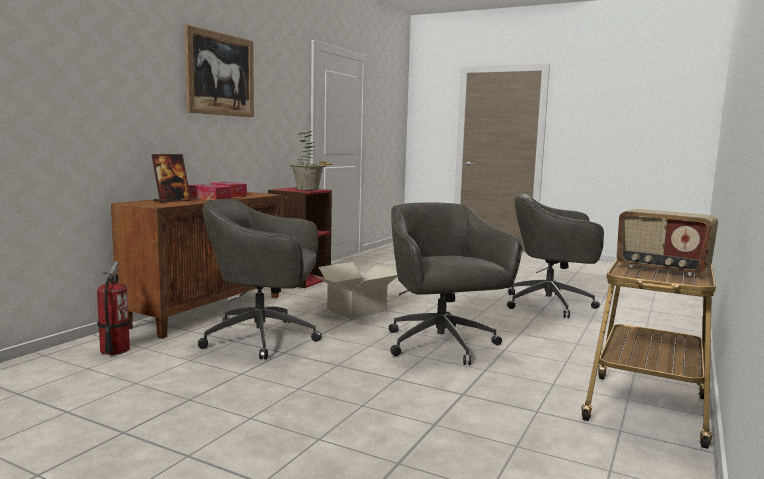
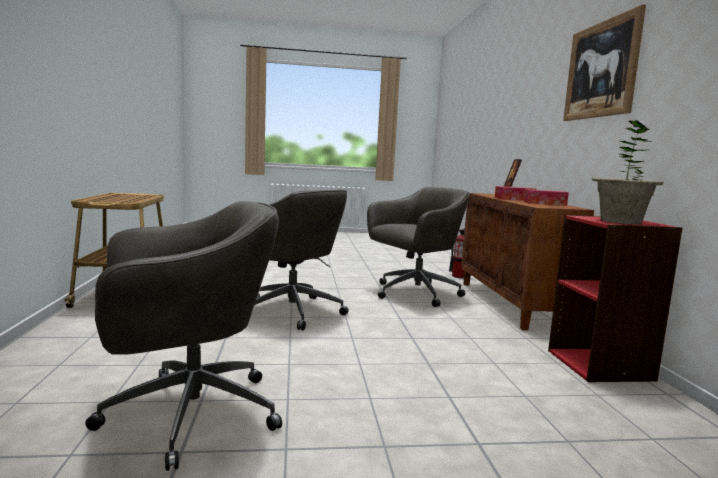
camera: 145 degrees right, 0 degrees up
cardboard box [313,262,397,319] -> none
radio [616,209,718,276] -> none

